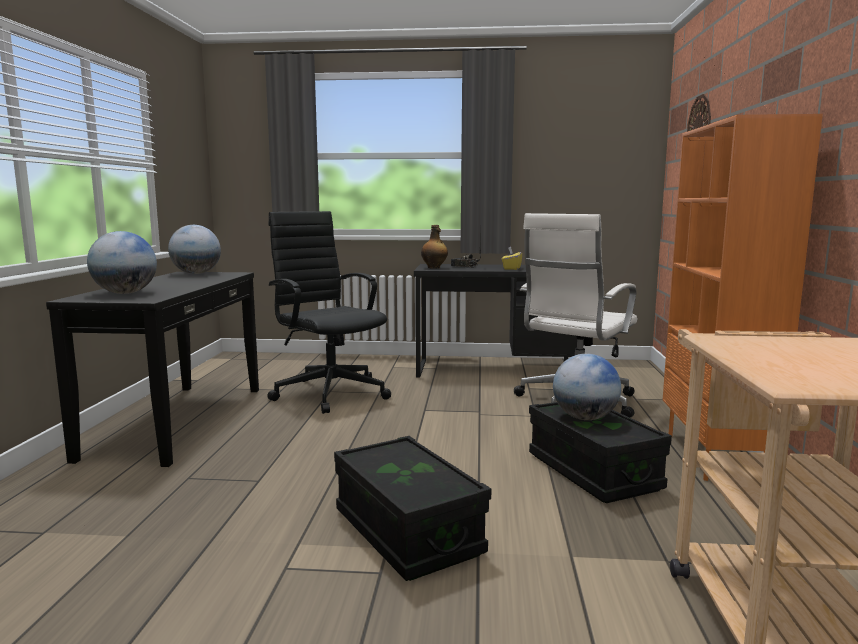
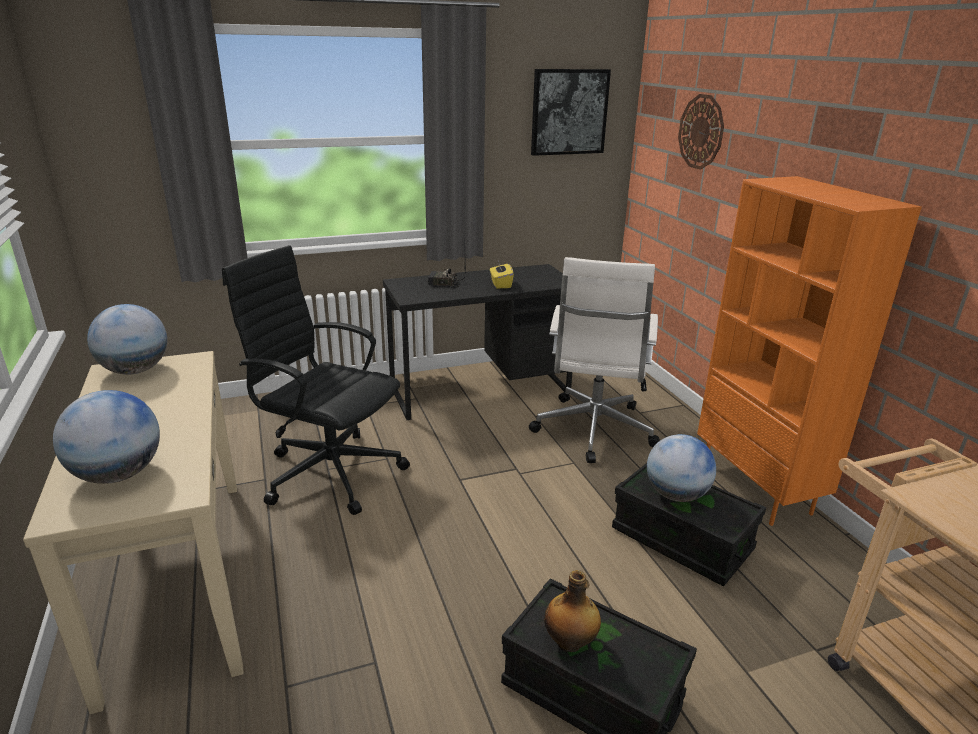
camera: 25 degrees left, 15 degrees up
black console table [46,272,259,467] -> beige console table [23,351,243,714]
bottle [421,225,448,268] -> bottle moved to [544,570,601,652]
none -> picture [531,69,611,156]

